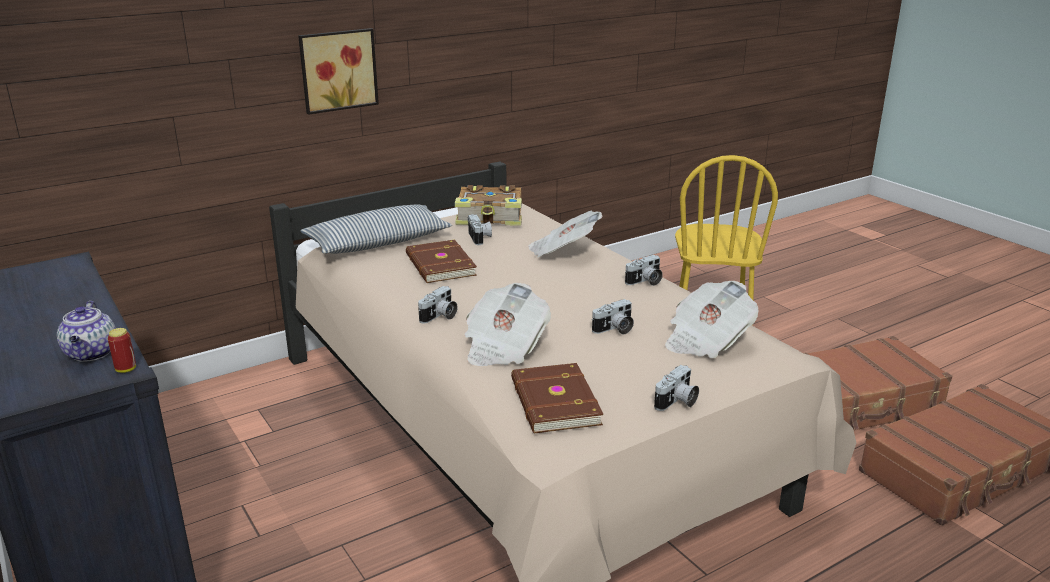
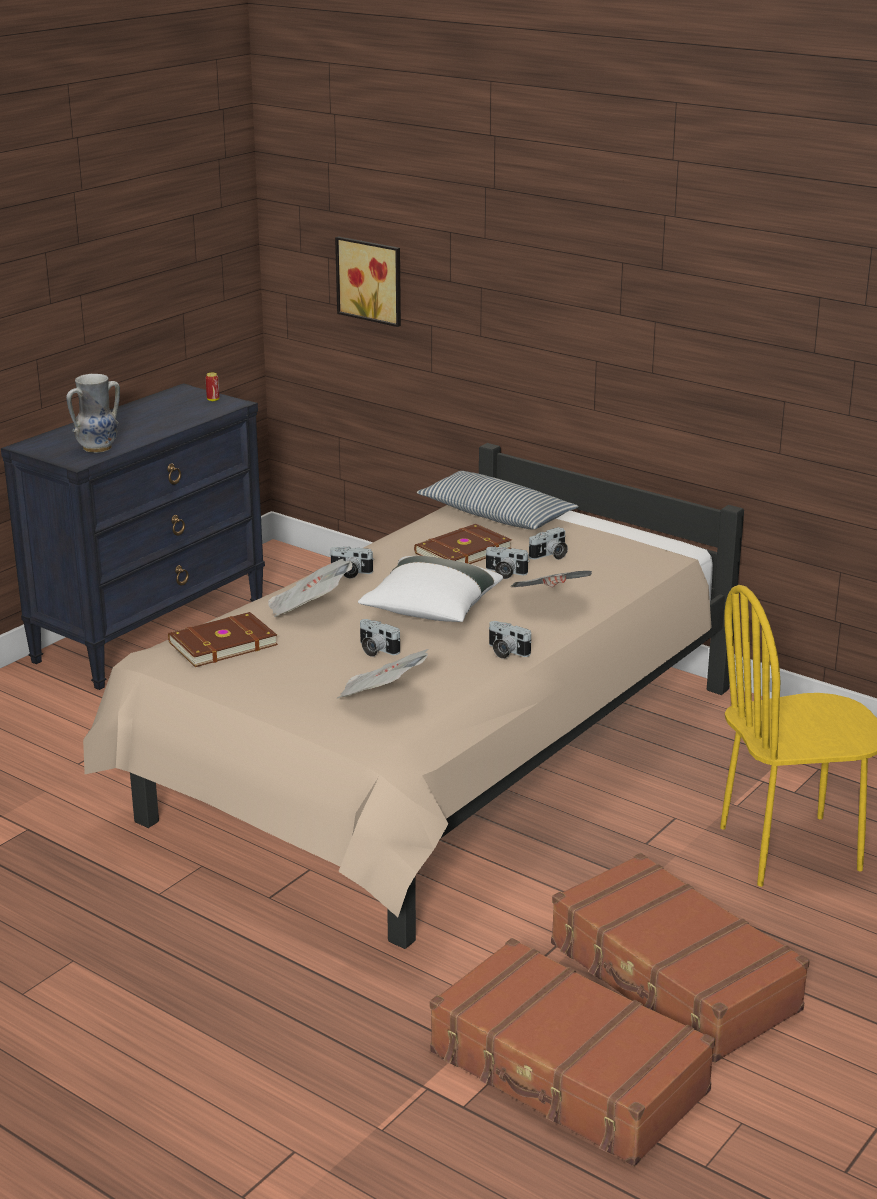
camera: 70 degrees right, 0 degrees up
teapot [57,301,116,362] -> vase [66,374,120,453]
can [108,328,136,373] -> can moved to [206,373,219,401]
picture [298,28,379,115] -> picture moved to [335,236,401,327]
book [455,185,522,226] -> none
camera [654,365,699,411] -> camera moved to [485,547,529,579]
none -> white pillow [358,556,503,622]

